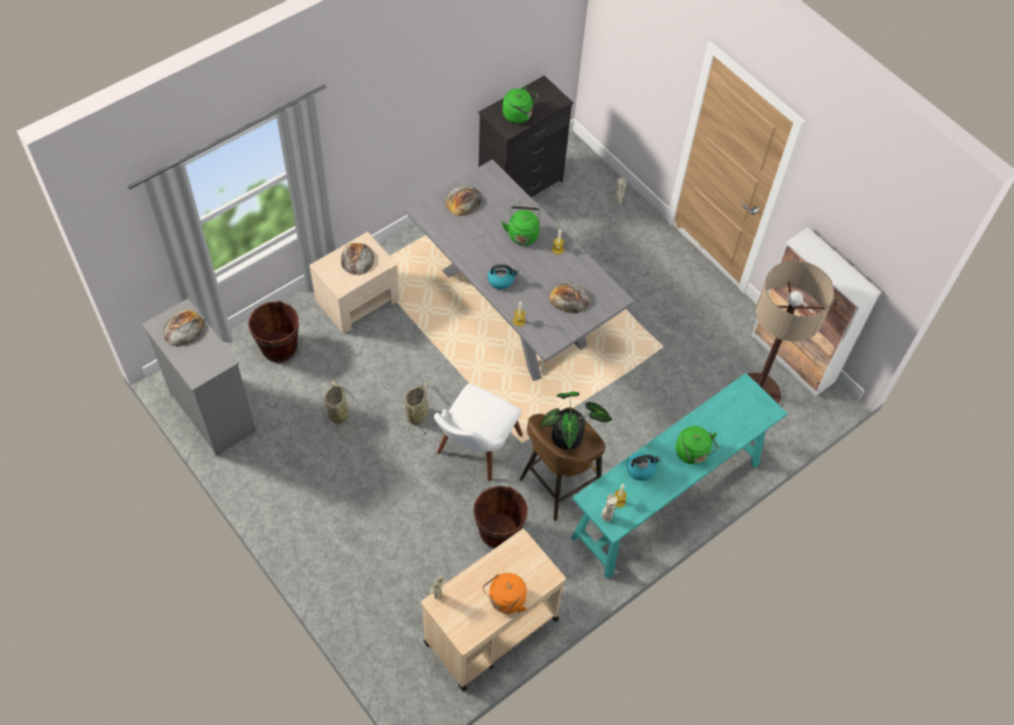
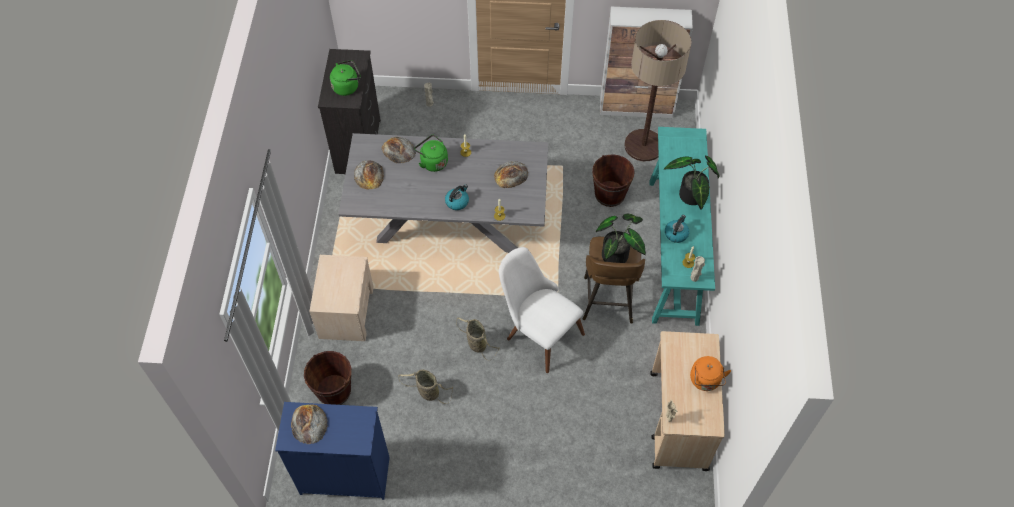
camera: 45 degrees left, 0 degrees up
grey dresser [142,299,256,456] -> blue dresser [275,402,390,500]
bread [341,243,374,275] -> bread moved to [382,137,416,163]
white chair [434,384,523,481] -> white chair turned 150 degrees clockwise [499,247,585,373]
brown bucket [474,486,528,549] -> brown bucket moved to [592,154,635,207]
green kettle [676,426,719,464] -> potted plant [664,156,720,210]

